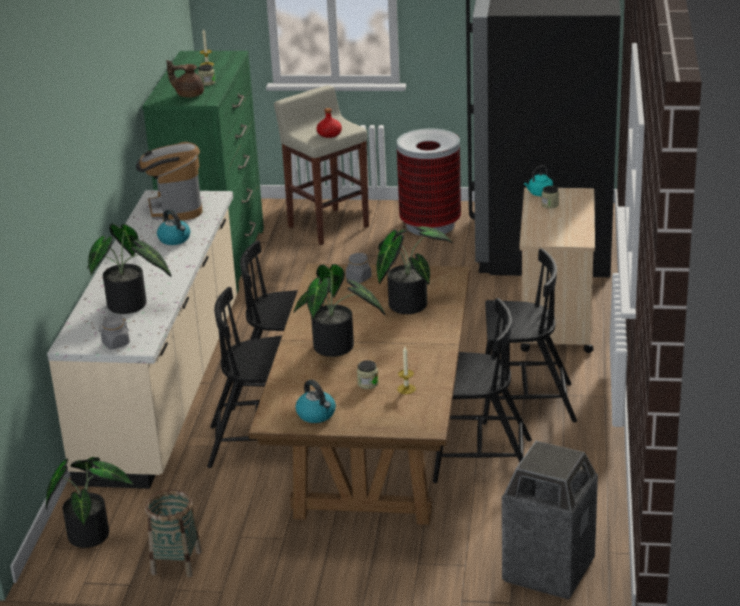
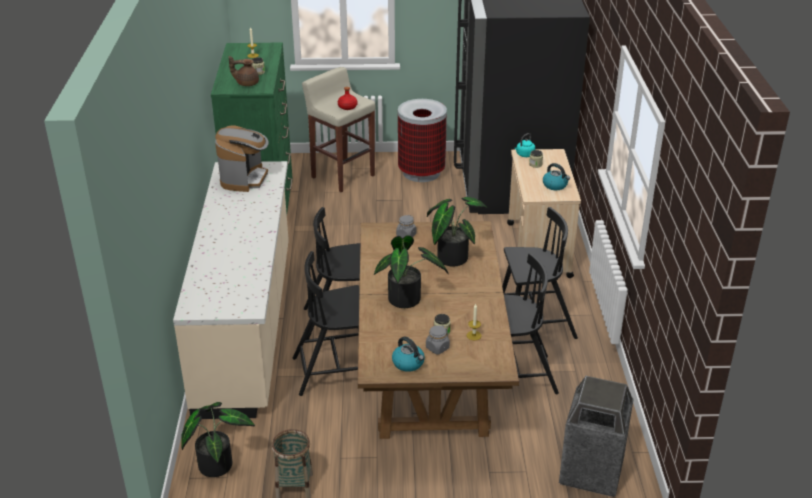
camera: 10 degrees left, 5 degrees up
potted plant [87,224,172,314] -> none
grey jar [99,316,130,349] -> grey jar moved to [426,326,450,354]
coffee machine [136,142,203,222] -> coffee machine turned 150 degrees counterclockwise [215,125,269,192]
kettle [157,209,190,245] -> kettle moved to [543,163,570,190]

